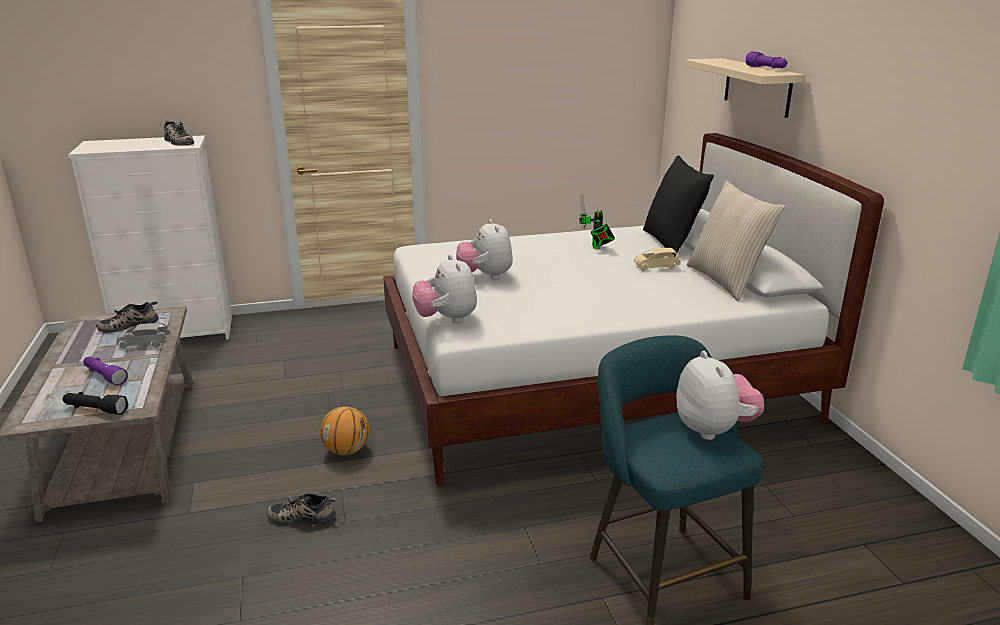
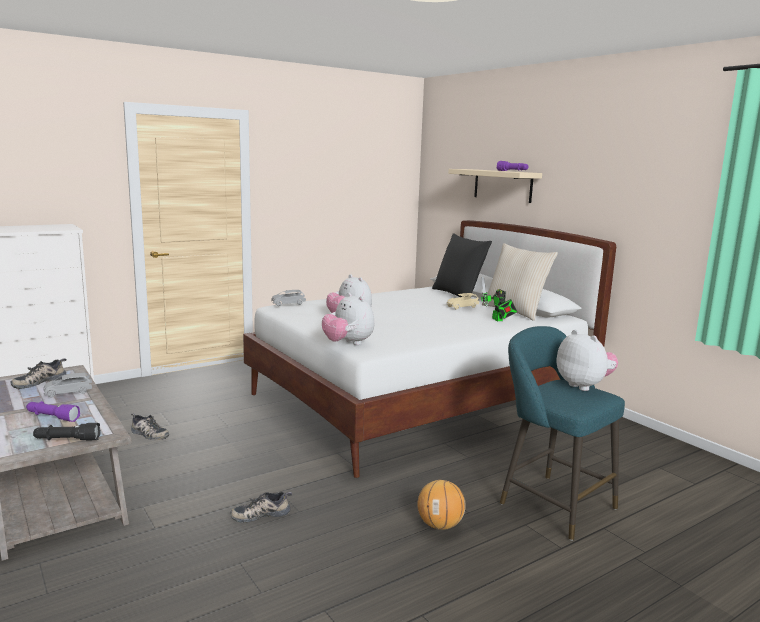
camera: 20 degrees left, 10 degrees down
shoe [164,121,194,146] -> shoe moved to [131,413,169,440]
basketball [320,406,369,455] -> basketball moved to [417,480,466,530]
toy robot [579,193,615,249] -> toy robot moved to [481,276,517,321]
none -> grey toy car [271,290,306,306]

